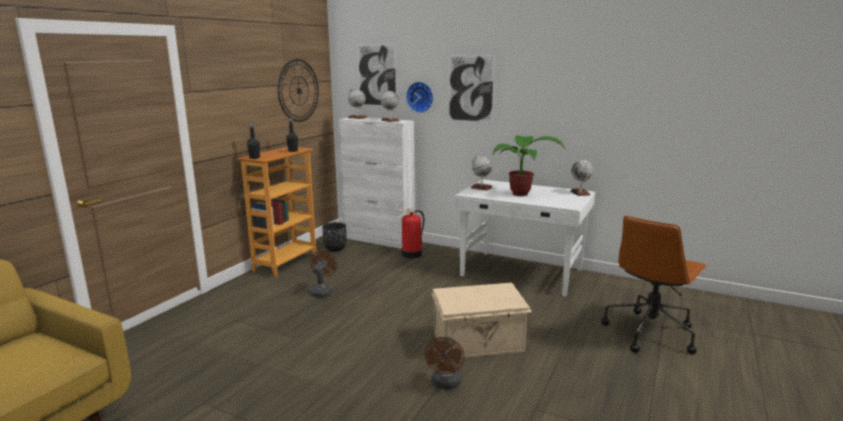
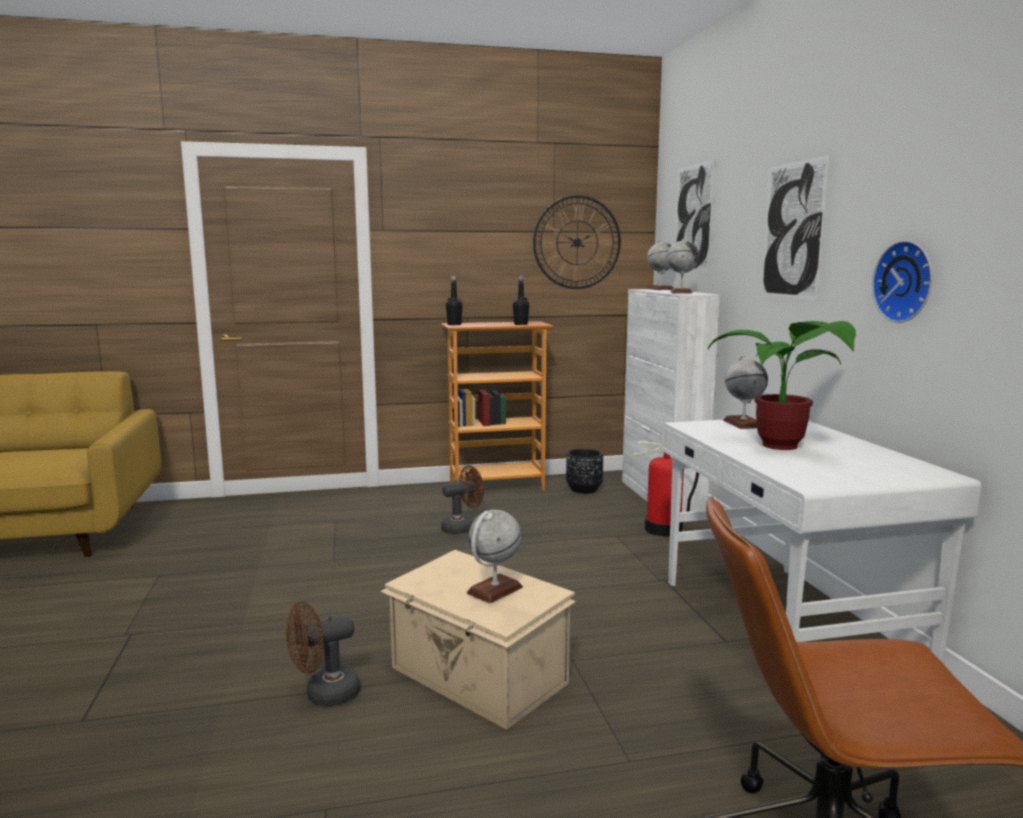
camera: 50 degrees right, 5 degrees down
wall clock [406,82,433,113] -> wall clock moved to [872,240,932,323]
globe [570,160,593,196] -> globe moved to [467,510,523,603]

